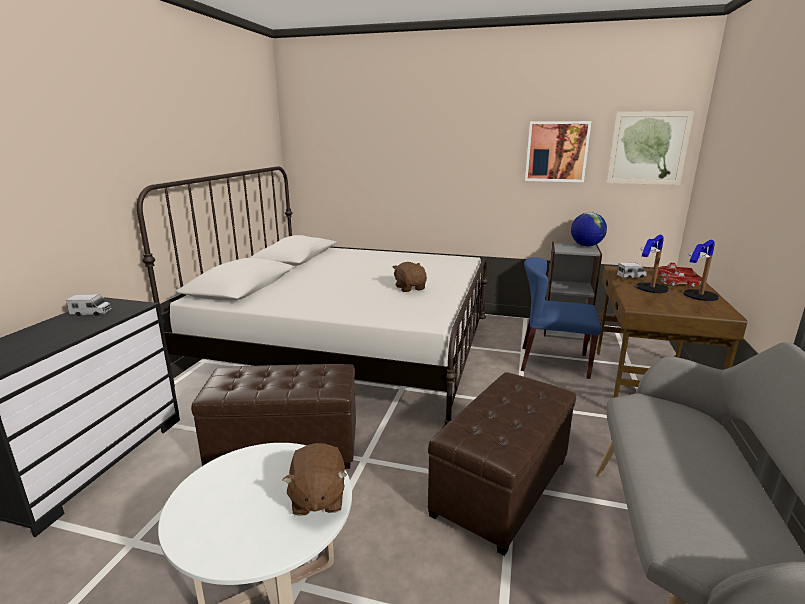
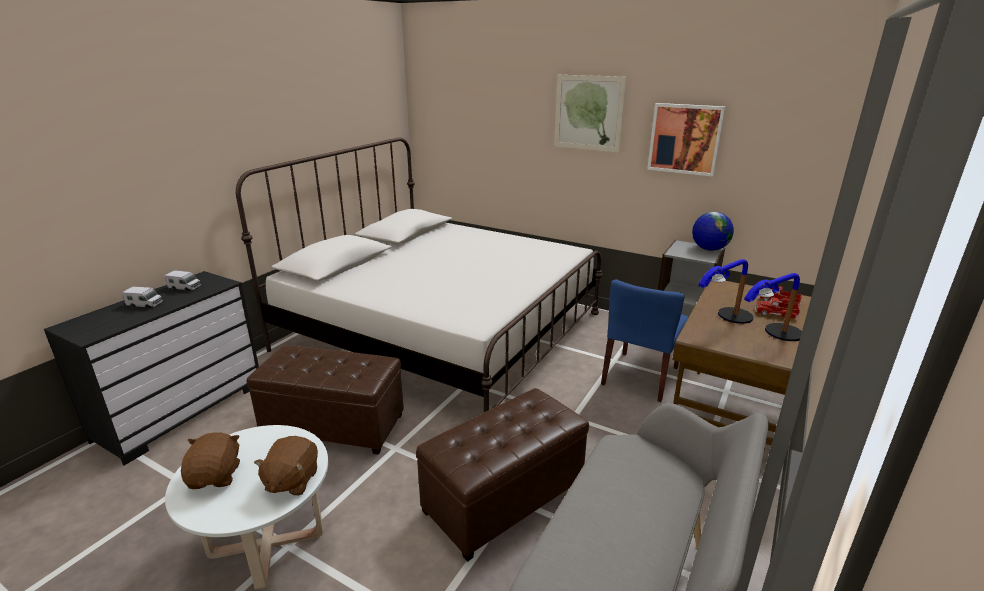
camera: 15 degrees right, 5 degrees up
brown plush toy [393,262,427,292] -> brown plush toy moved to [181,432,240,489]
blue chair [521,257,601,379] -> blue chair turned 90 degrees counterclockwise [601,279,689,402]
picture [607,111,694,185] -> picture moved to [554,75,627,153]
toy truck [617,262,647,279] -> toy truck moved to [122,286,163,309]

